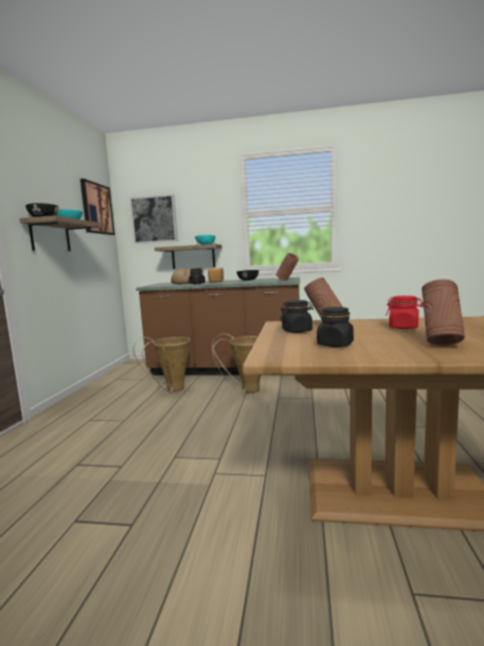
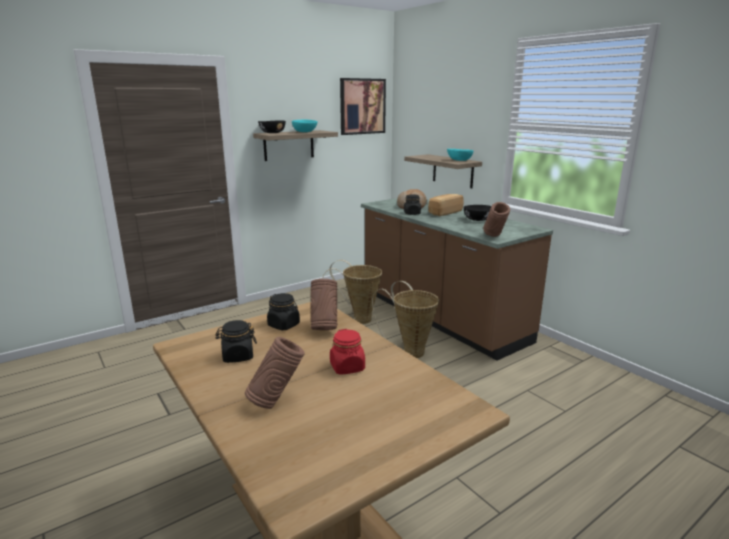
camera: 45 degrees right, 10 degrees up
picture [130,194,178,244] -> none

